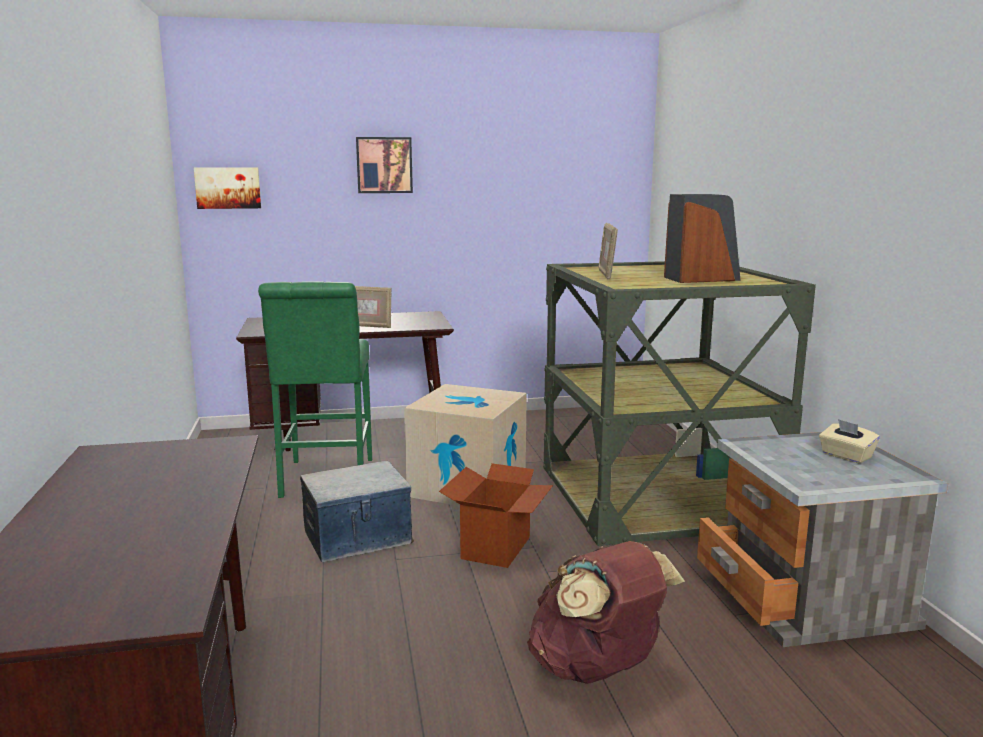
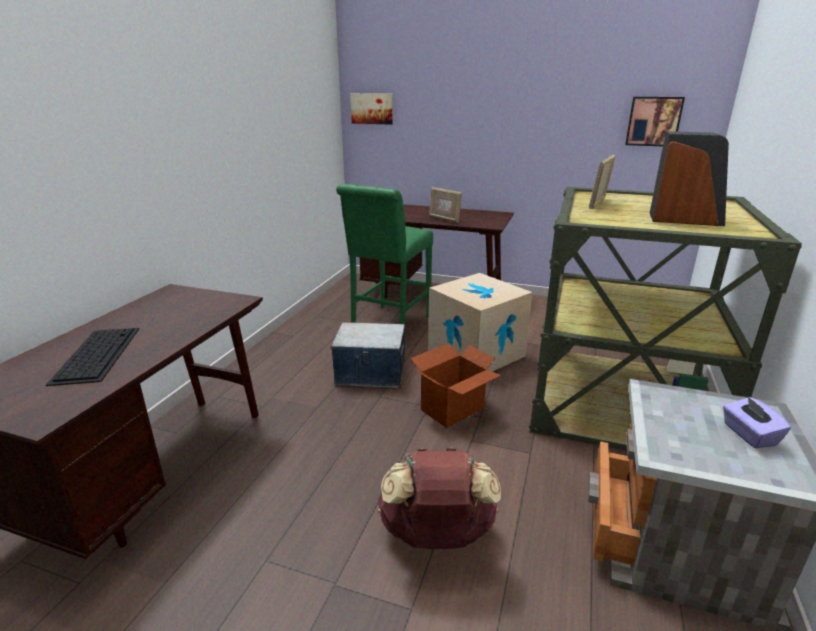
camera: 30 degrees right, 10 degrees up
picture [356,137,413,193] -> picture moved to [625,97,685,146]
beige tissue box [819,419,880,464] -> purple tissue box [723,396,791,448]
none -> keyboard [46,328,140,386]

